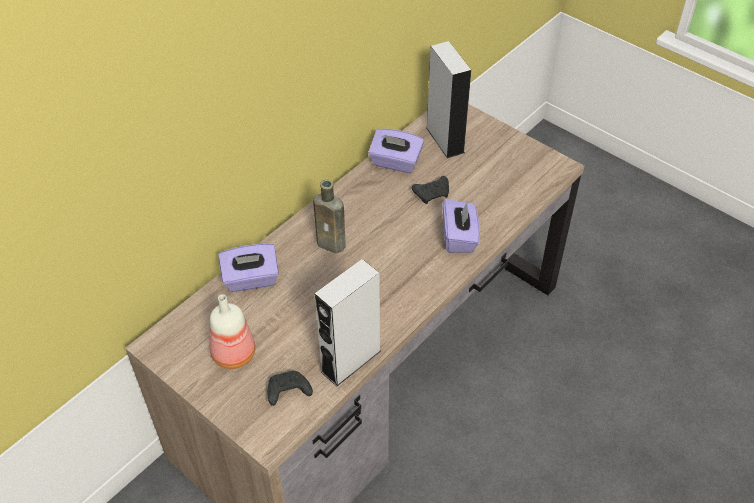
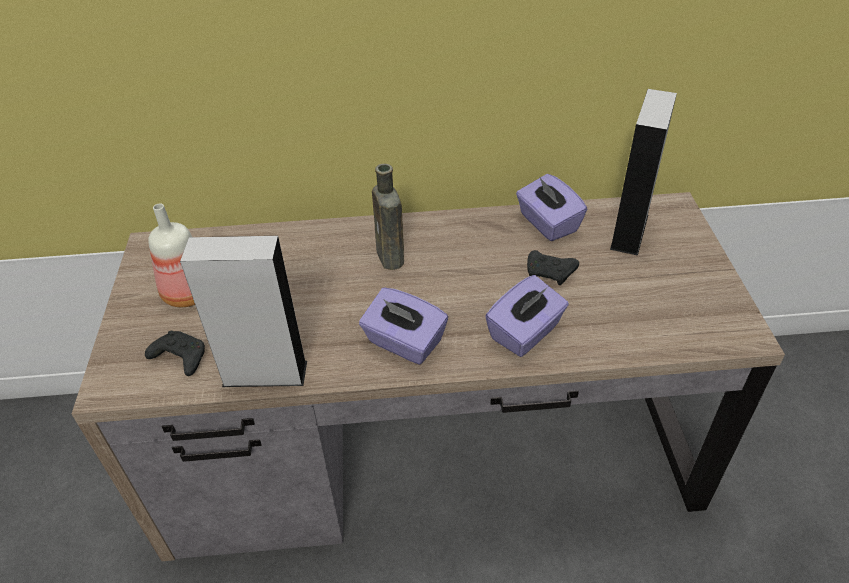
camera: 45 degrees right, 5 degrees down
purple tissue box [218,244,279,292] -> purple tissue box moved to [359,288,448,365]

